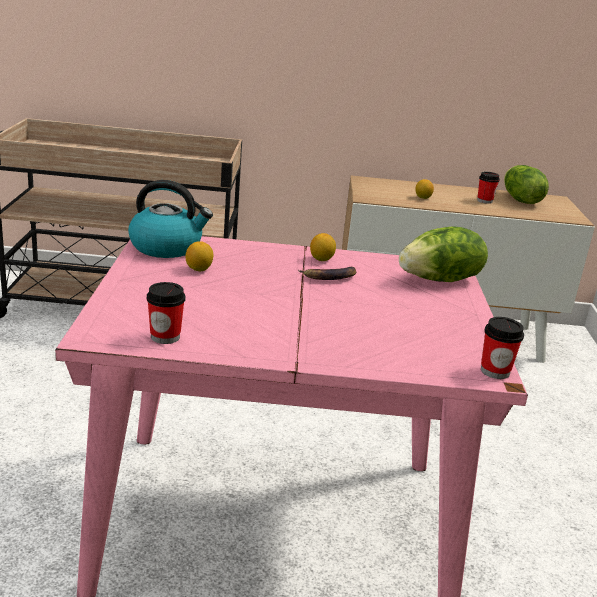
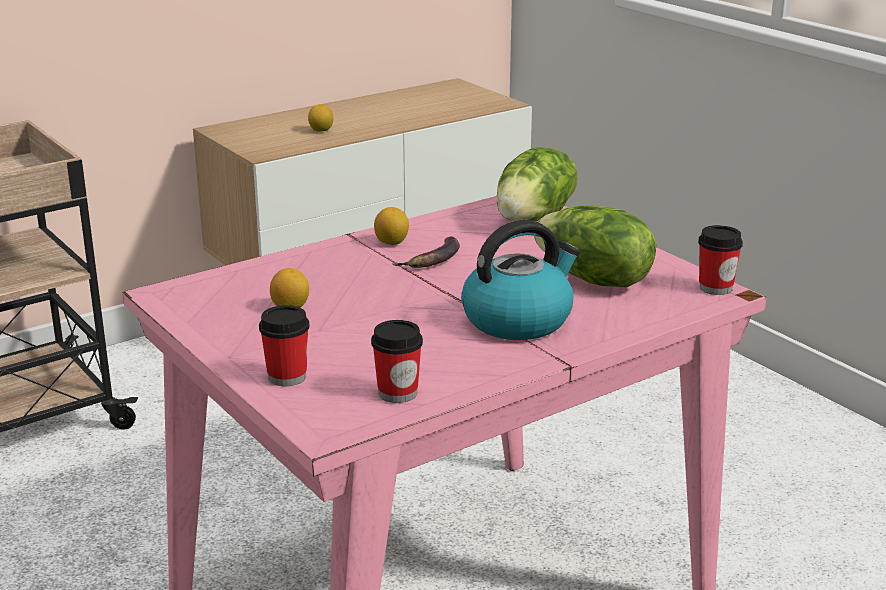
camera: 35 degrees left, 0 degrees up
kettle [128,180,213,258] -> kettle moved to [461,220,580,340]
cup [477,172,500,204] -> cup moved to [259,305,310,386]
lettuce [504,165,549,204] -> lettuce moved to [534,205,656,287]

